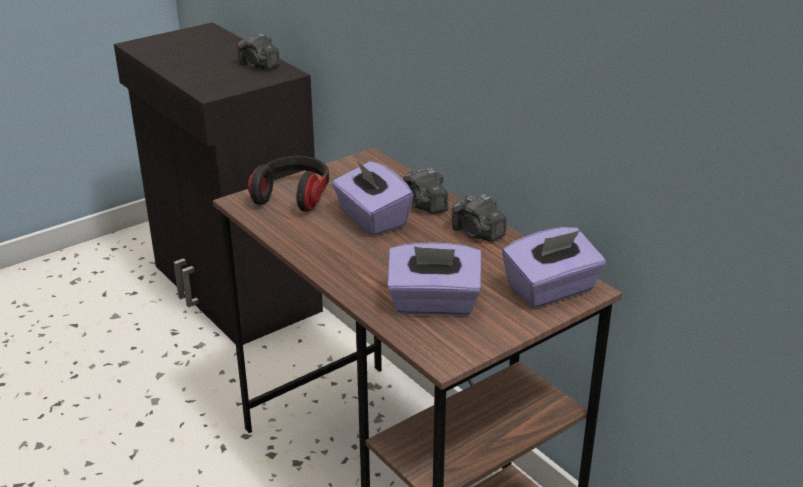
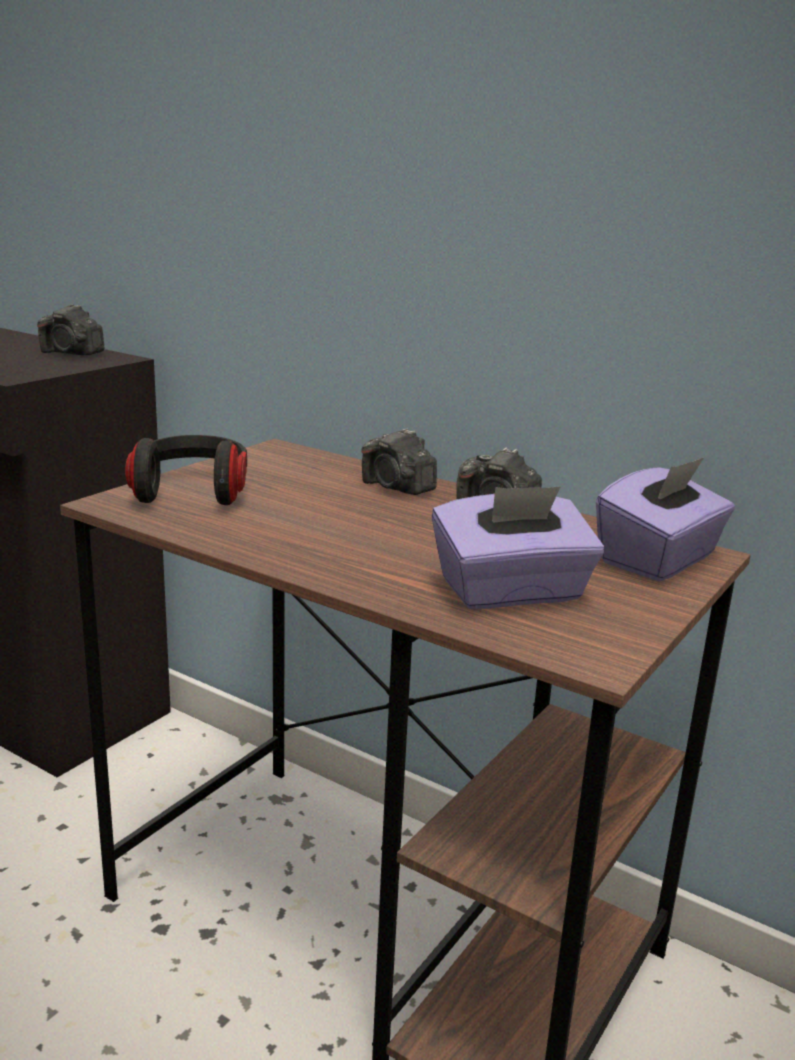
camera: 20 degrees left, 10 degrees down
purple tissue box [332,159,413,236] -> none

